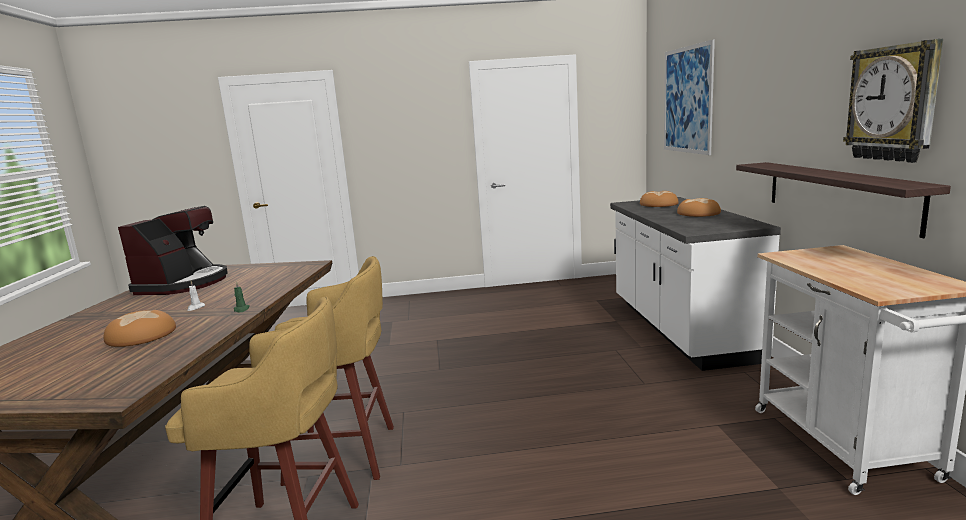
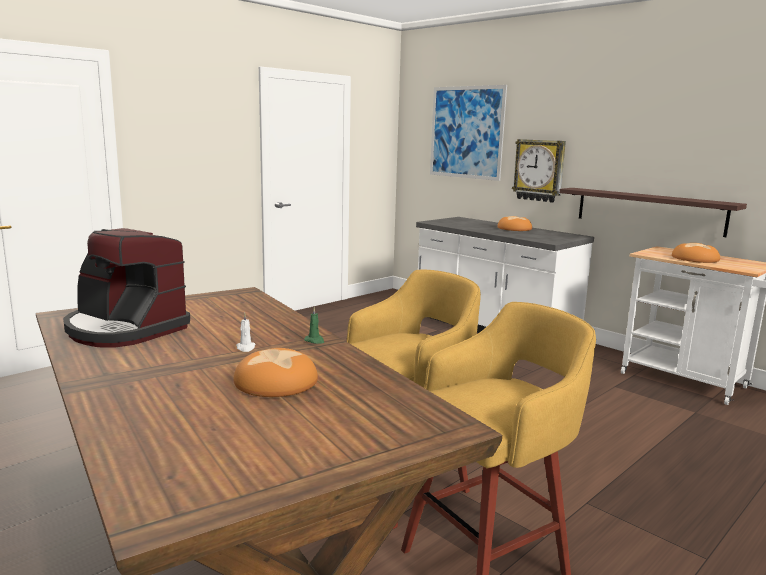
camera: 40 degrees left, 0 degrees up
coffee machine [118,206,228,295] -> coffee machine turned 150 degrees clockwise [63,228,190,348]
bread [640,191,679,207] -> bread moved to [672,243,720,263]
wall clock [843,39,943,163] -> wall clock moved to [512,139,566,203]

